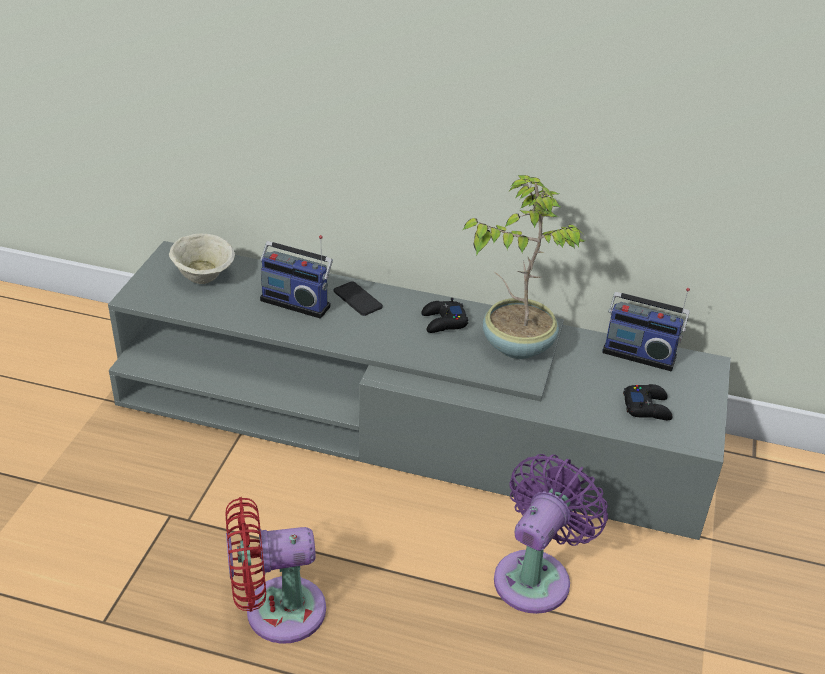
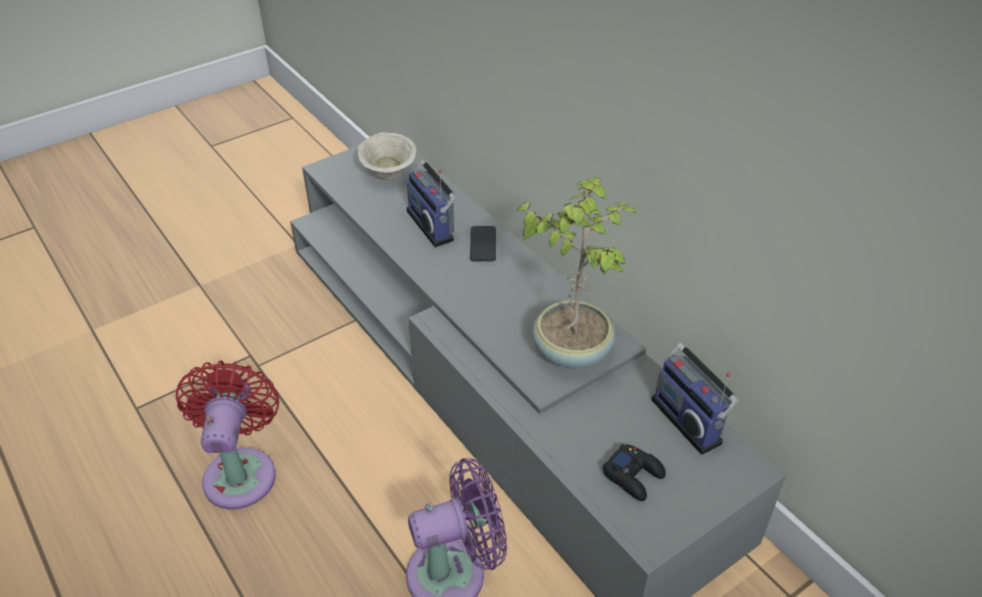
camera: 40 degrees right, 5 degrees up
red fan [225,497,326,644] -> red fan turned 60 degrees clockwise [176,360,279,510]
black game controller [421,298,468,333] -> none

